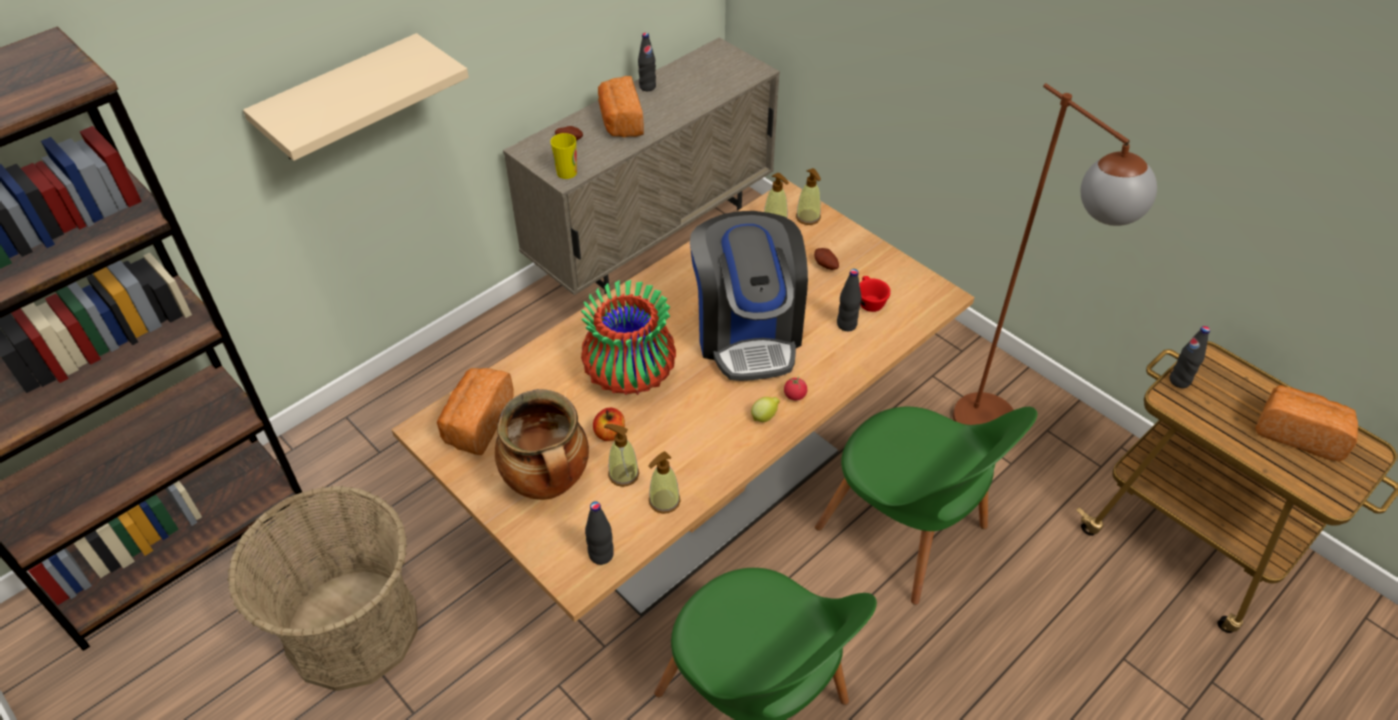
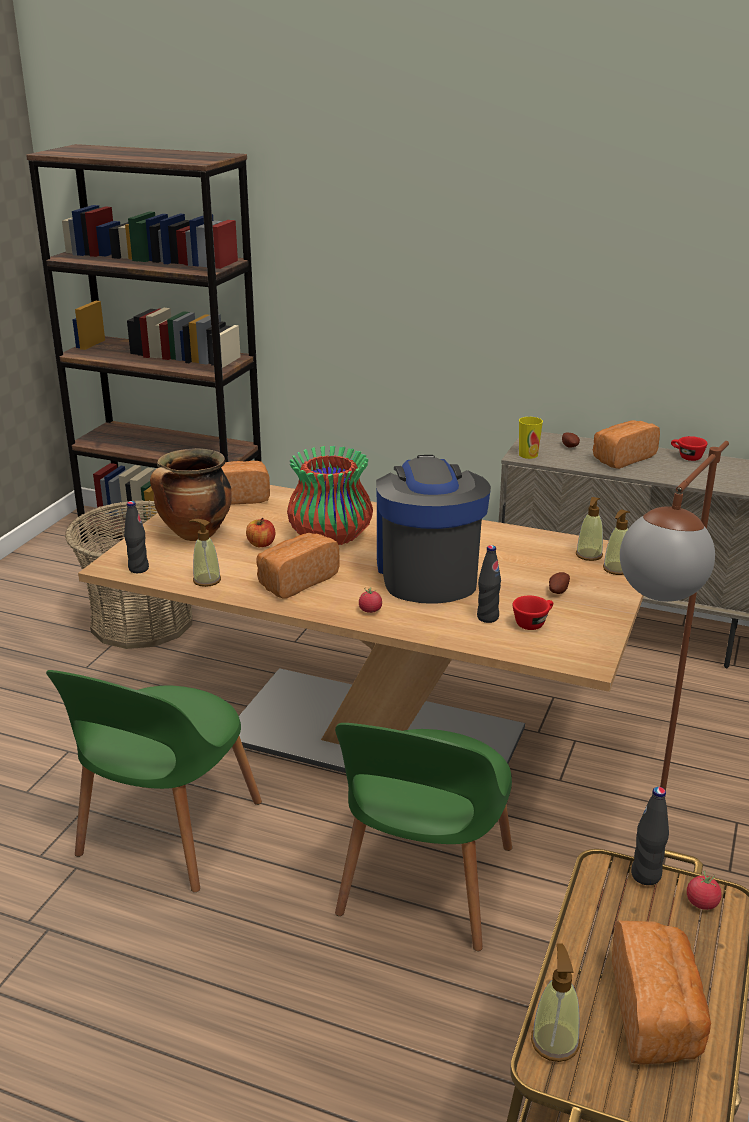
camera: 65 degrees right, 20 degrees down
beige shelf [243,33,469,161] -> none
soap dispenser [604,424,639,487] -> soap dispenser moved to [531,943,580,1062]
black bottle [638,33,656,91] -> red cup [671,436,708,461]
coffee machine [690,211,808,381] -> coffee machine turned 120 degrees clockwise [376,455,491,604]
lemon [751,397,780,422] -> none
none -> bread [256,533,340,599]
none -> tomato [687,870,722,910]

